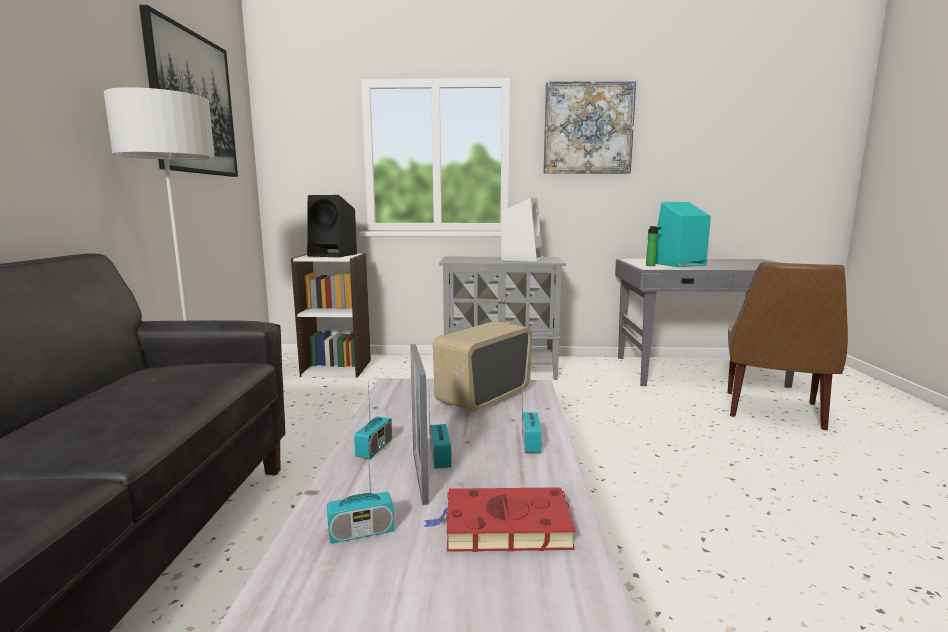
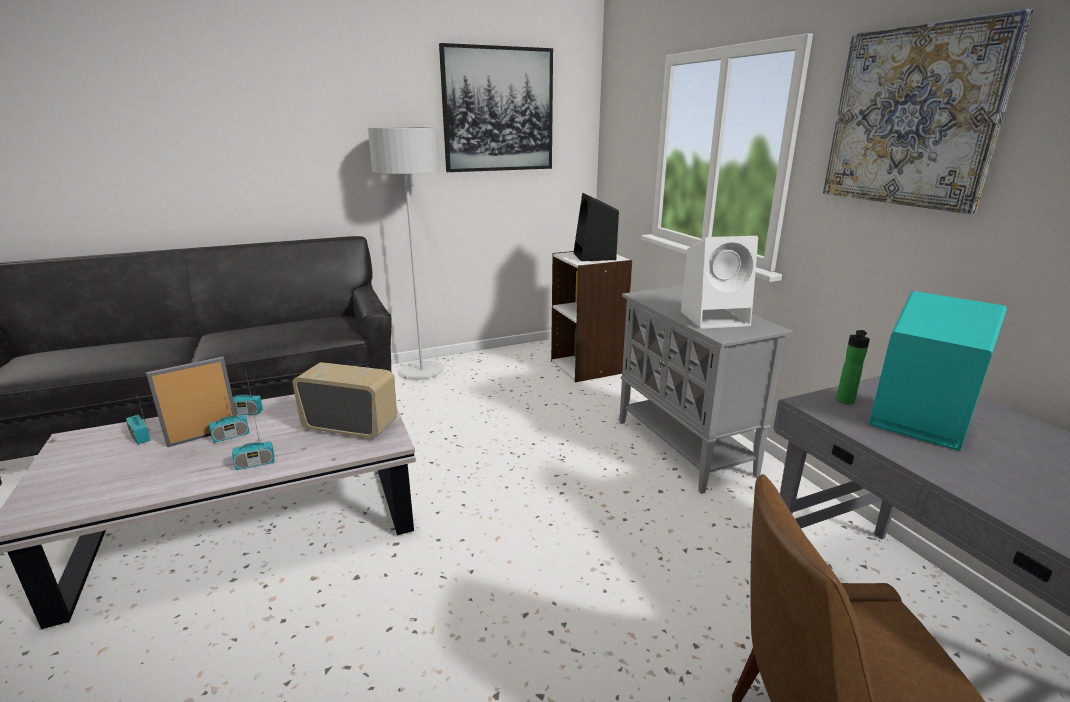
camera: 65 degrees right, 10 degrees up
red book [423,487,576,552] -> none

